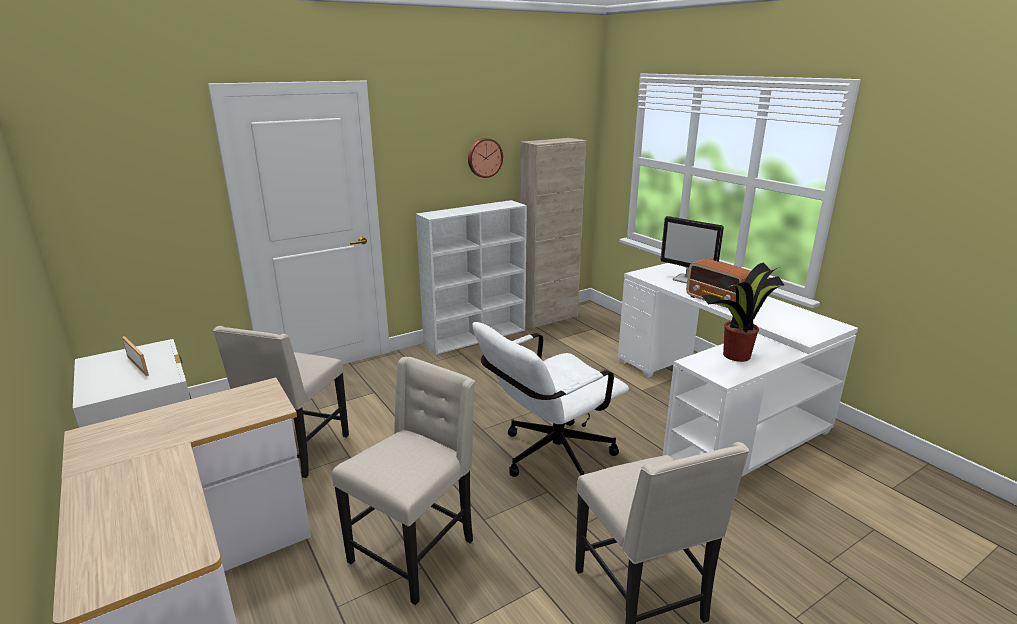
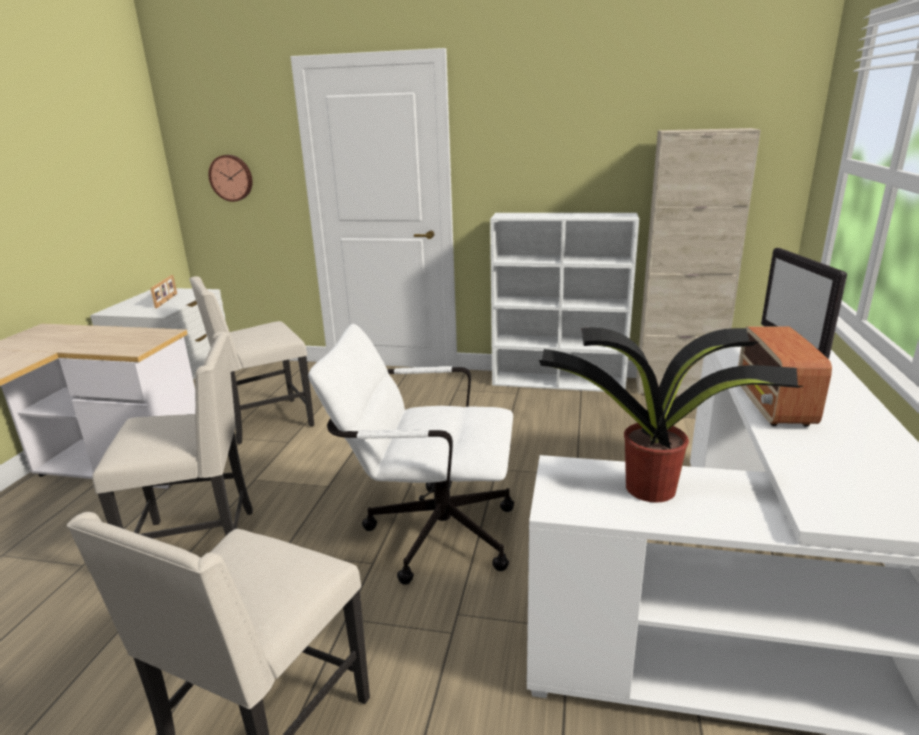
camera: 45 degrees right, 0 degrees up
wall clock [468,138,503,178] -> wall clock moved to [208,155,252,202]

